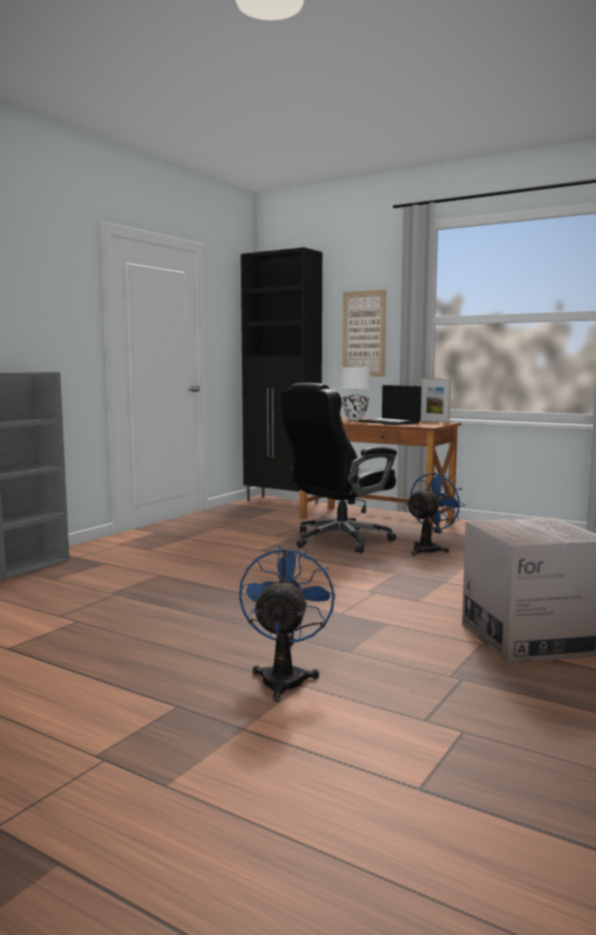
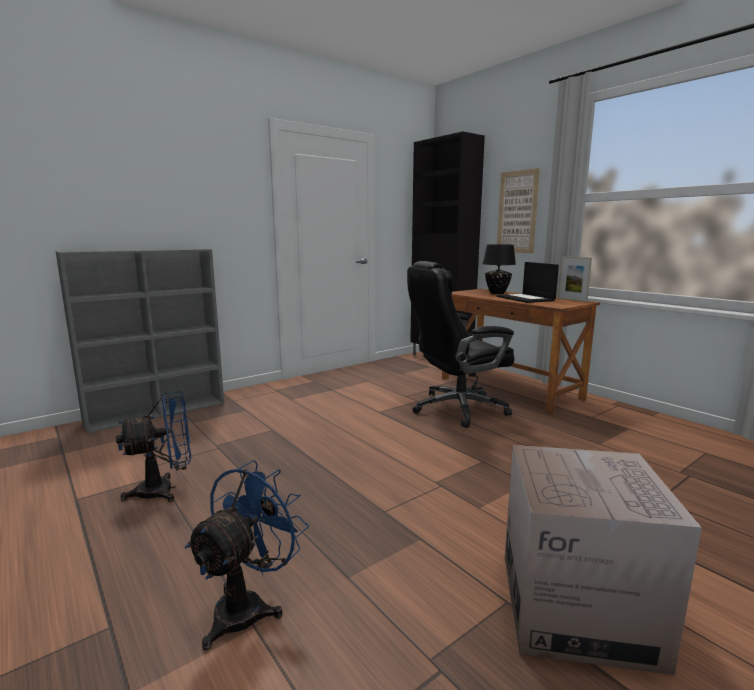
camera: 20 degrees right, 5 degrees up
white table lamp [338,368,372,420] -> black table lamp [483,244,516,294]
blue fan [406,472,466,556] -> blue fan moved to [116,391,191,502]

